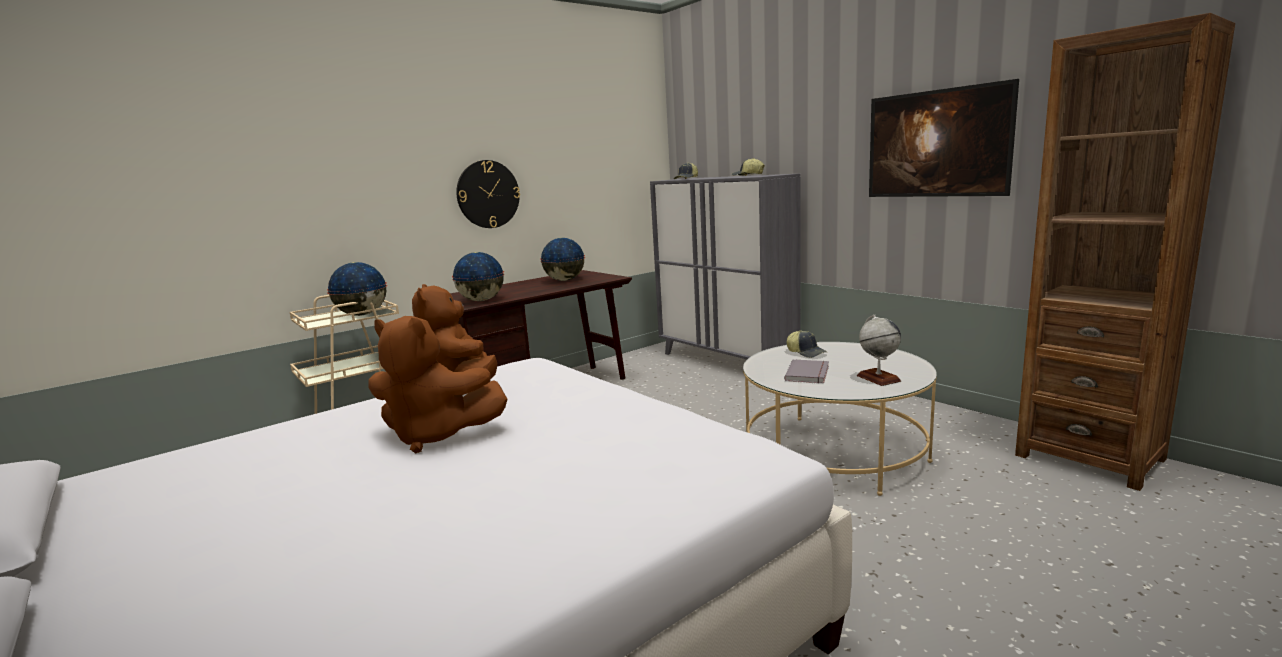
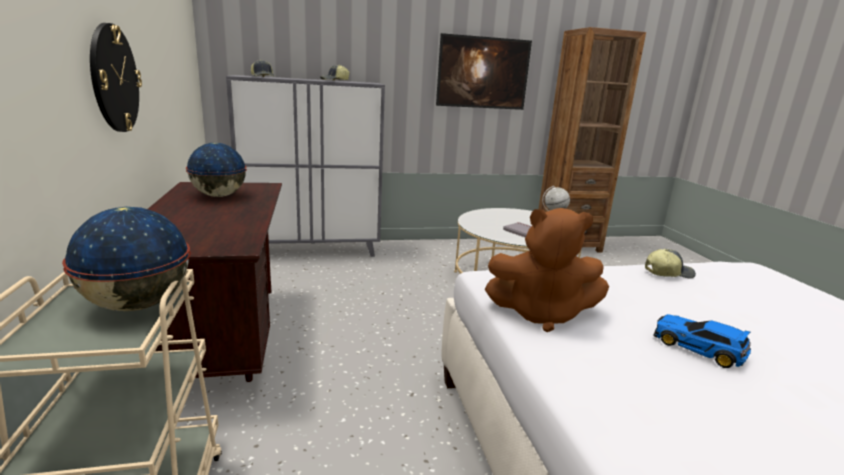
camera: 65 degrees left, 5 degrees up
brown plush toy [368,316,508,454] -> toy car [654,314,751,368]
globe [452,252,504,301] -> none
cap [787,330,827,358] -> cap moved to [645,249,696,278]

